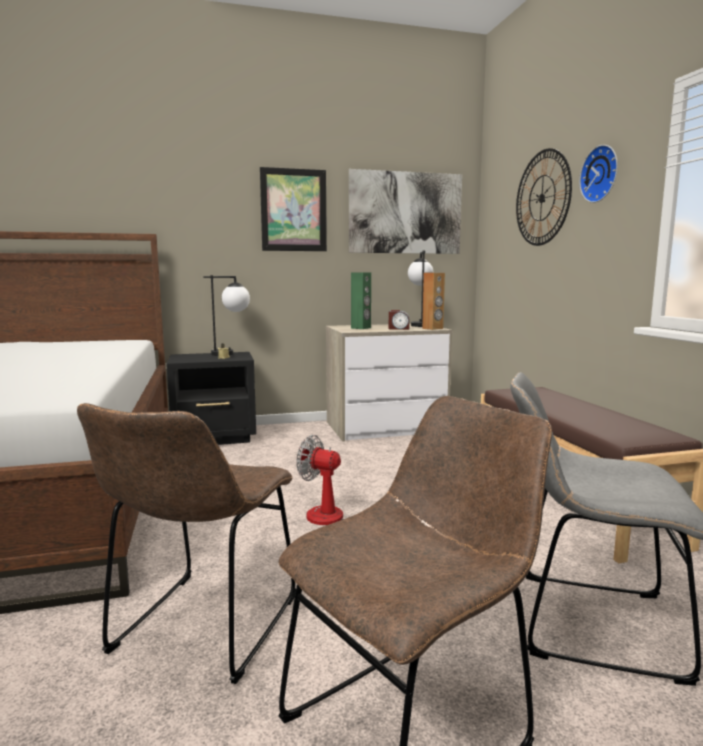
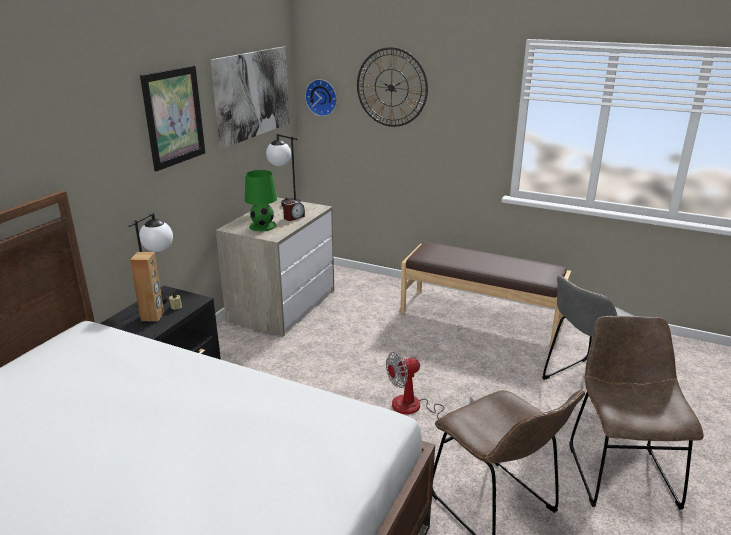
camera: 50 degrees left, 15 degrees up
green speaker [351,273,371,329] -> green table lamp [245,170,277,231]
brown speaker [422,273,445,330] -> brown speaker moved to [130,252,164,322]
wall clock [579,145,618,203] -> wall clock moved to [305,79,337,116]

